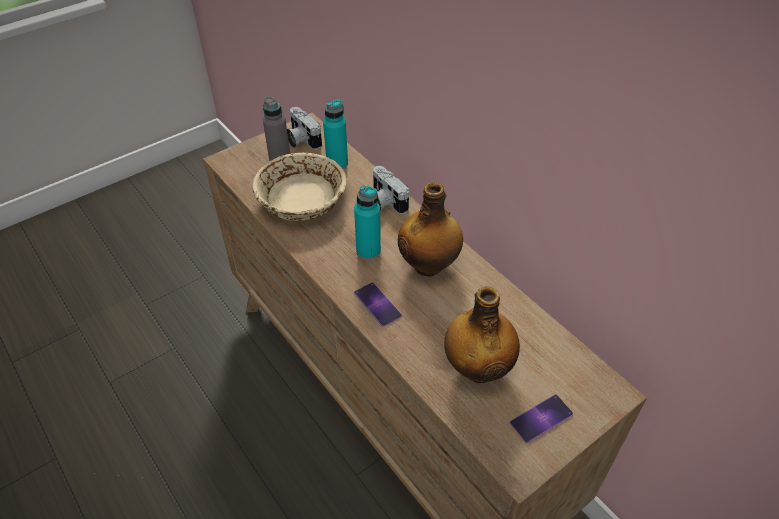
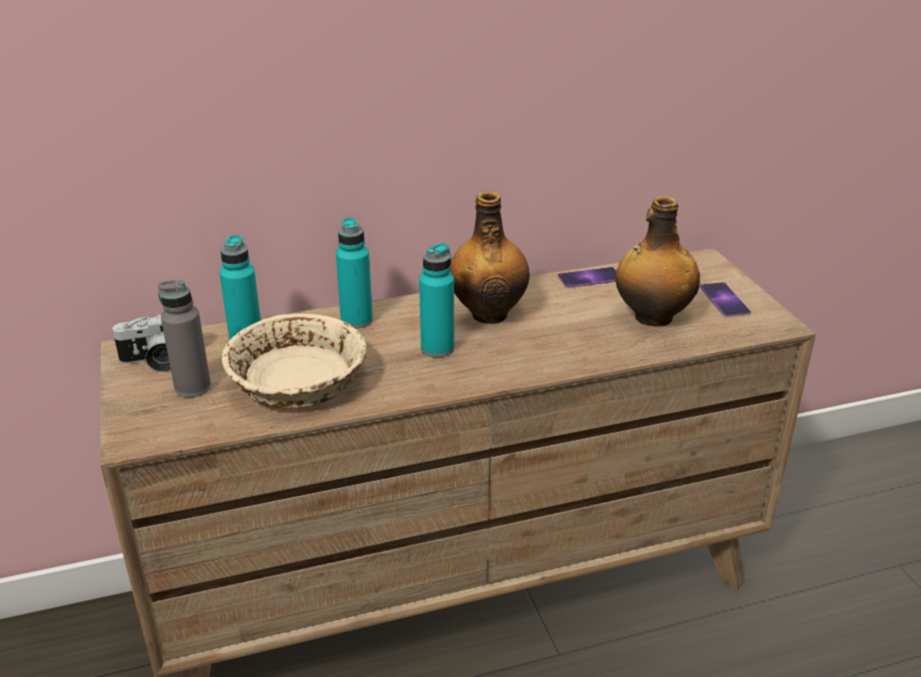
camera: 70 degrees left, 15 degrees down
phone [354,282,402,327] -> phone moved to [558,267,616,288]
camera [373,166,409,214] -> turquoise bottle [336,217,373,328]

